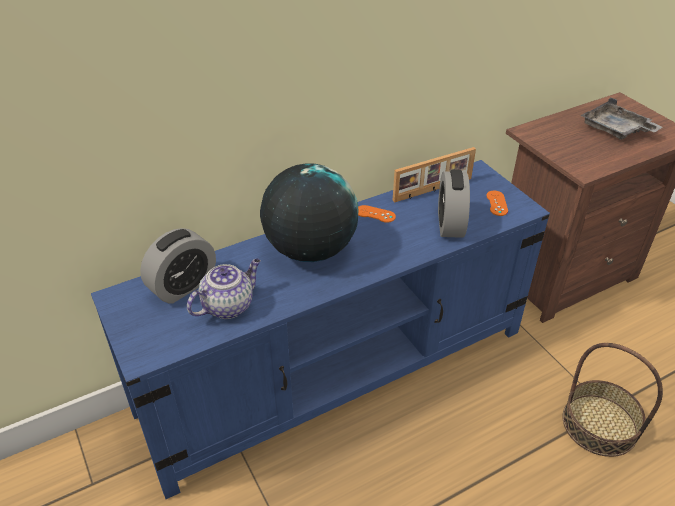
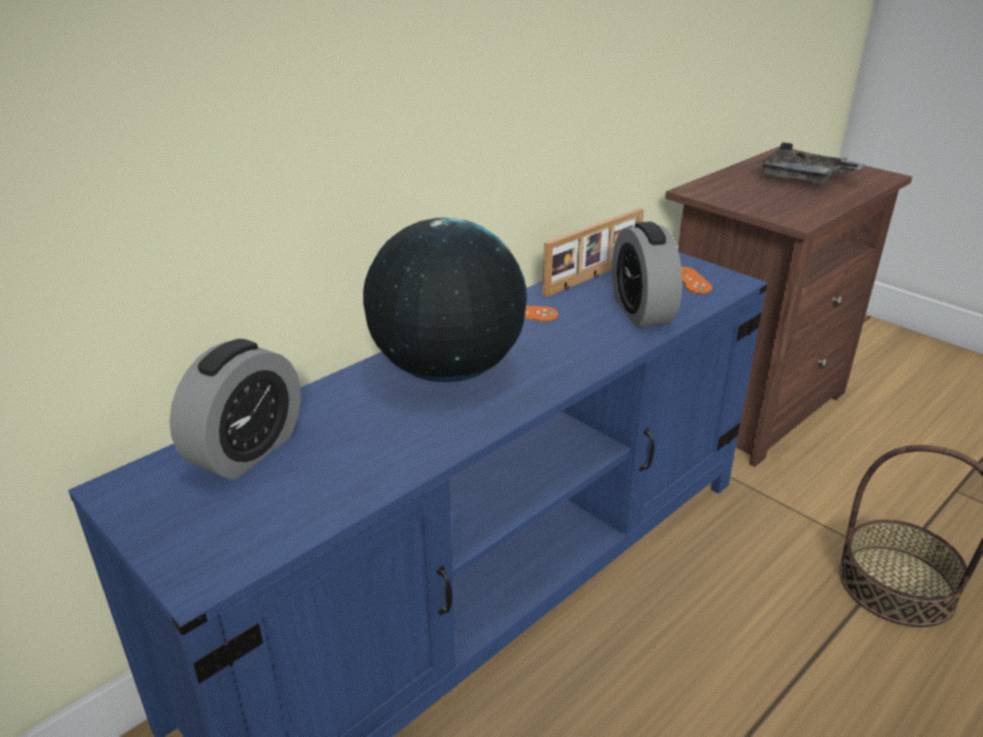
camera: 15 degrees left, 10 degrees down
teapot [187,259,261,319] -> none

